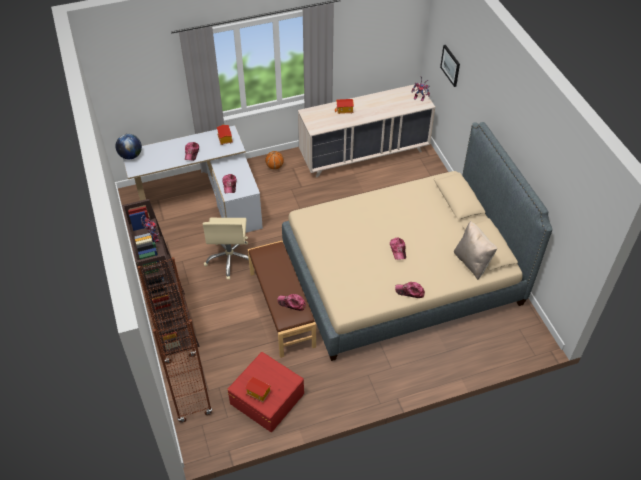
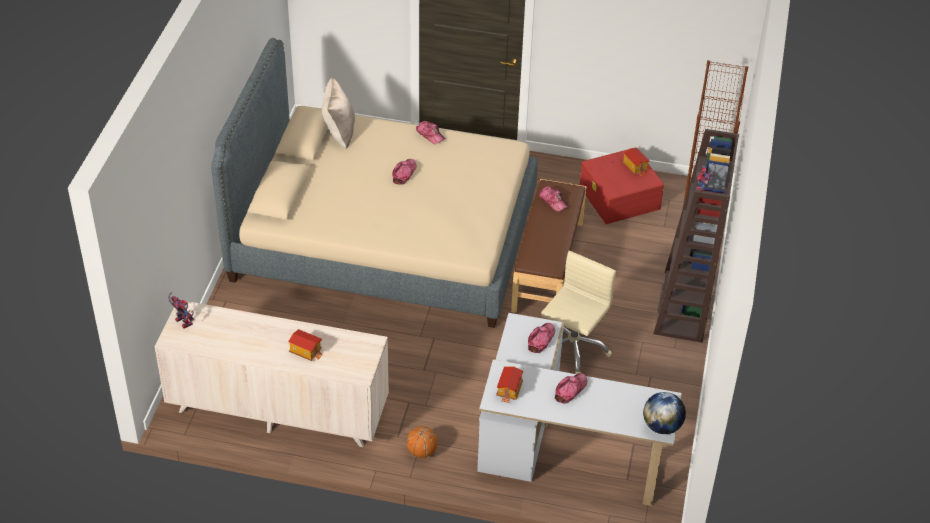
camera: 150 degrees left, 5 degrees down
picture [440,45,460,87] -> none

